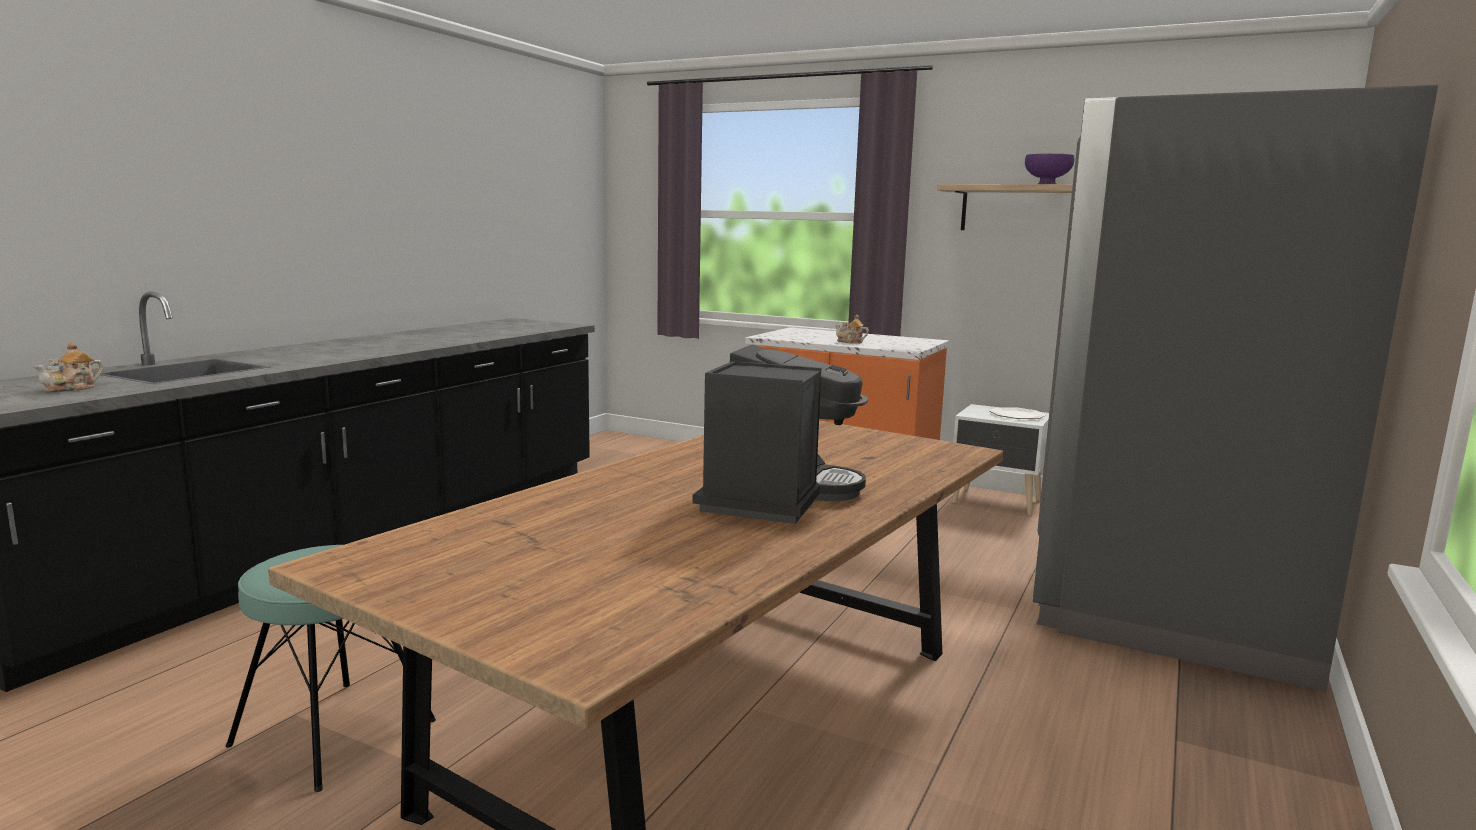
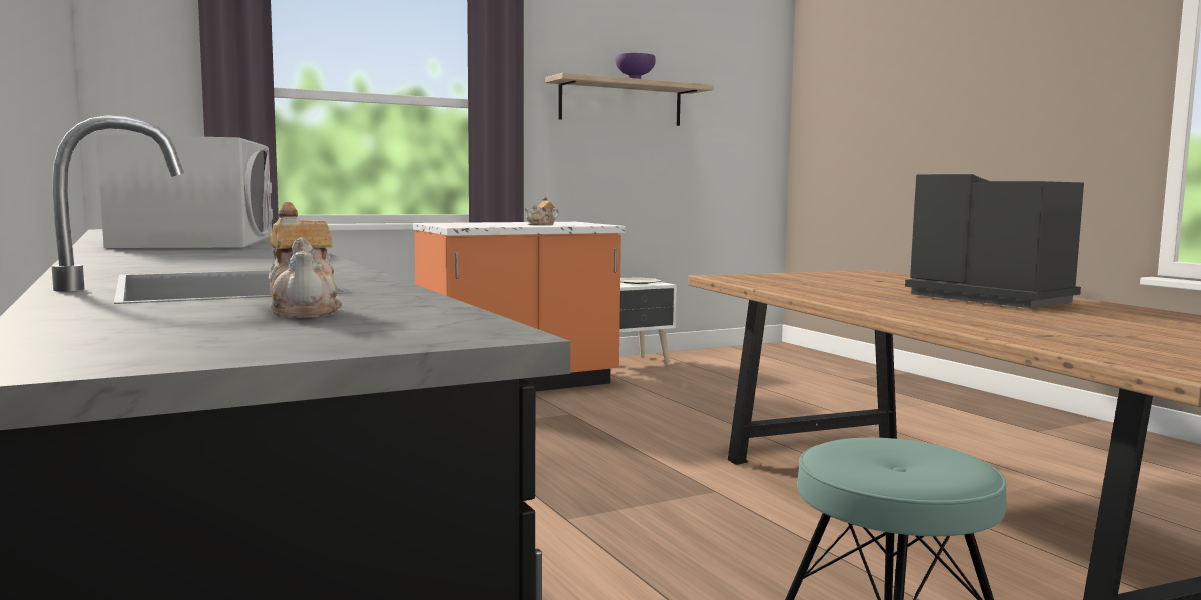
camera: 55 degrees left, 5 degrees down
grey fridge [1033,85,1438,691] -> none
none -> white microwave [97,134,273,248]

